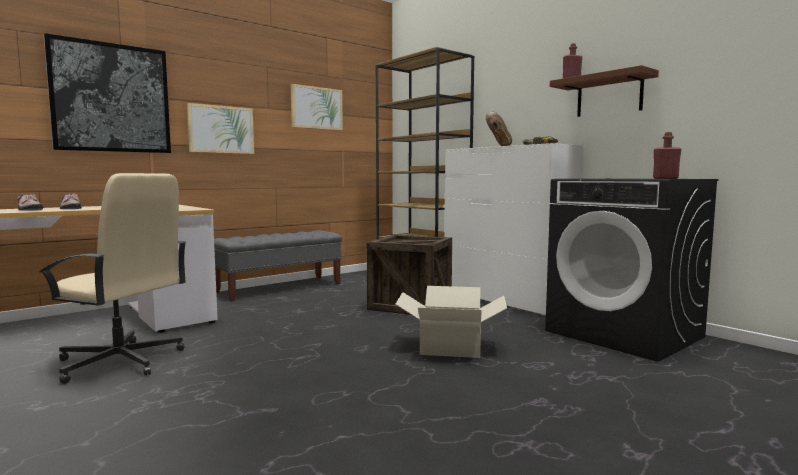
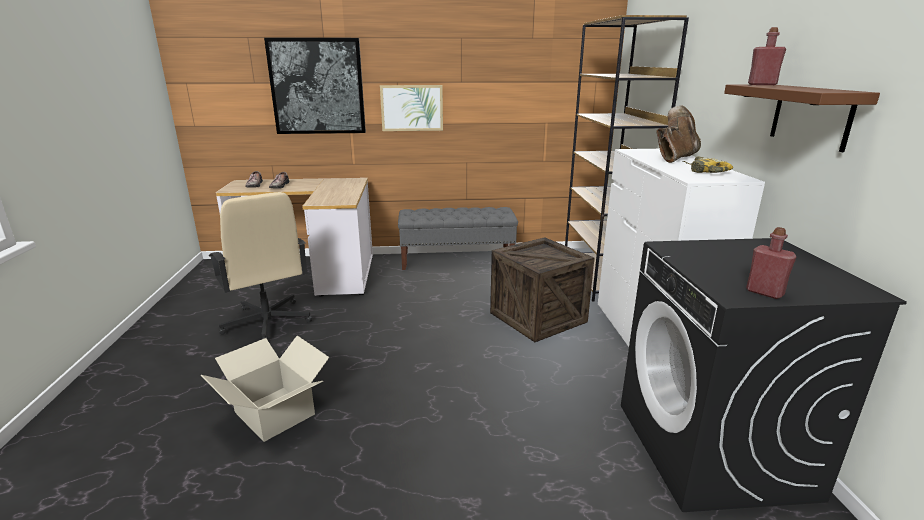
camera: 35 degrees right, 15 degrees up
picture [291,84,343,131] -> none
cardboard box [395,286,507,358] -> cardboard box moved to [201,336,329,442]

